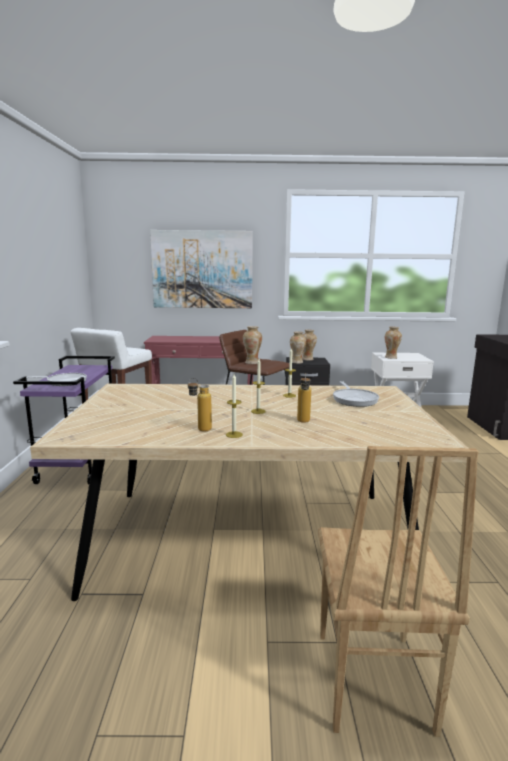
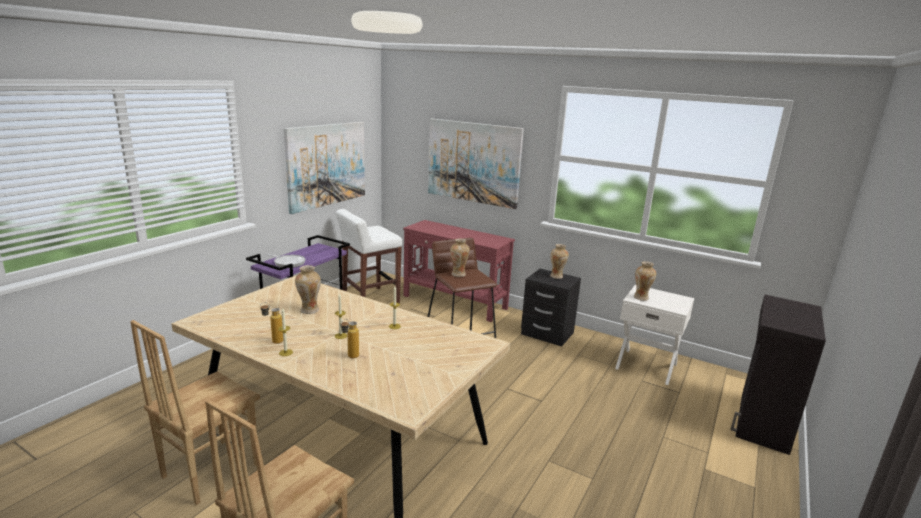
camera: 30 degrees right, 5 degrees up
vase [290,331,306,364] -> vase moved to [295,265,321,314]
frying pan [333,381,379,407] -> none
none -> brown chair [130,320,260,505]
none -> picture [284,122,365,214]

